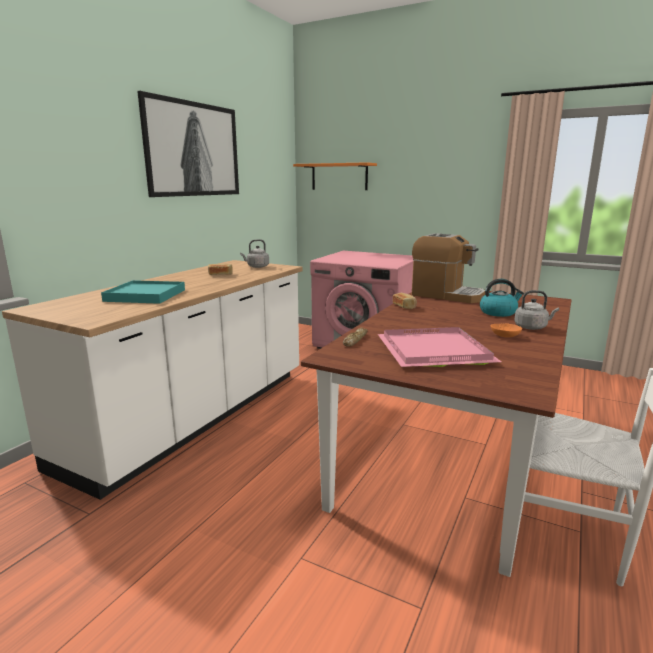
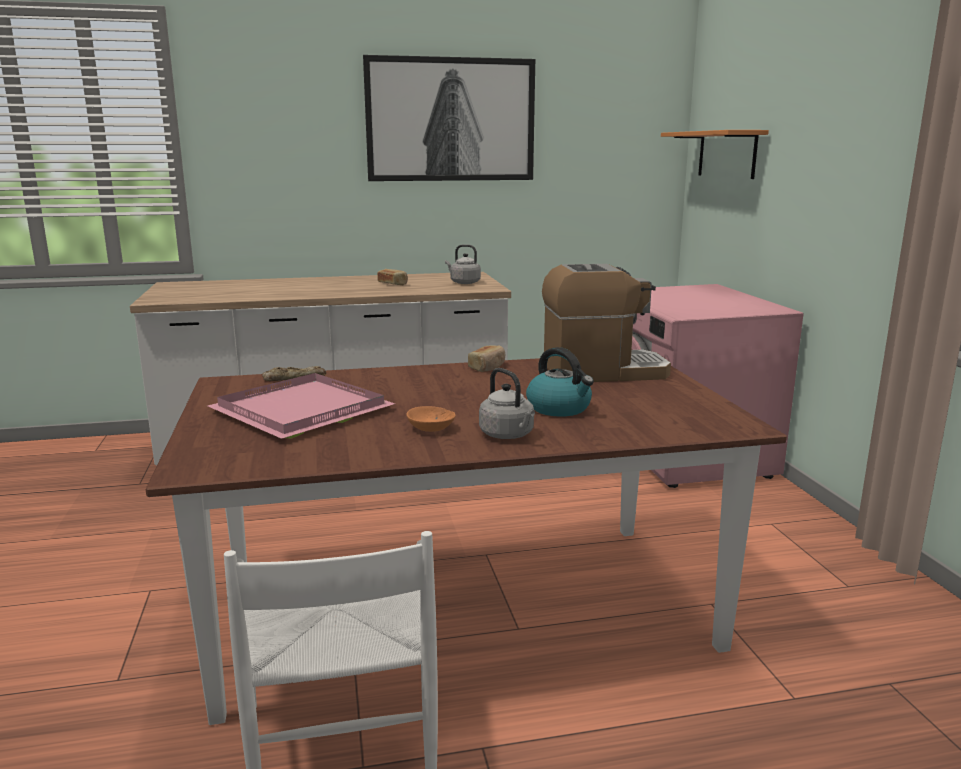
camera: 50 degrees right, 0 degrees up
turquoise tray [101,280,185,304] -> none
coffee machine [412,233,485,303] -> coffee machine turned 90 degrees counterclockwise [542,264,671,382]

